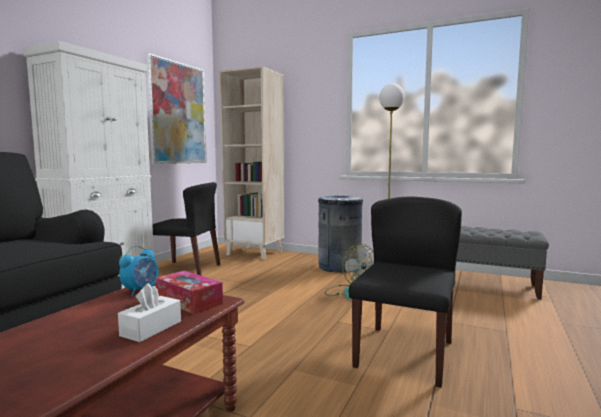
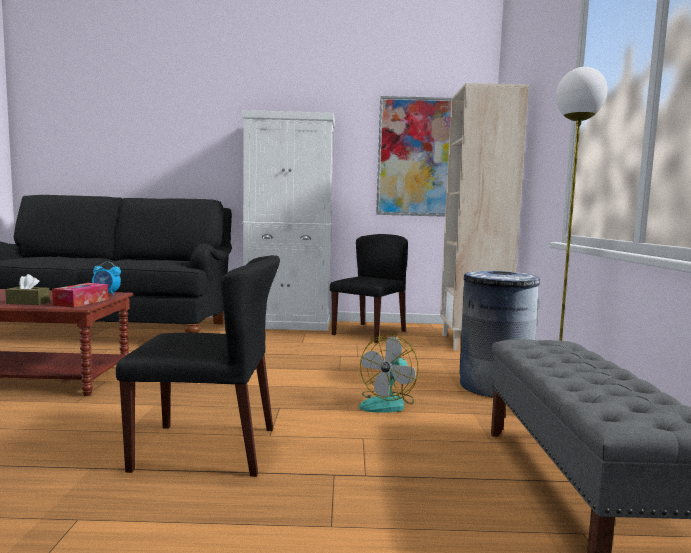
camera: 65 degrees right, 0 degrees up
white tissue box [118,283,181,342] -> brown tissue box [5,274,50,305]
black chair [152,182,220,276] -> black chair turned 135 degrees counterclockwise [330,234,408,343]

